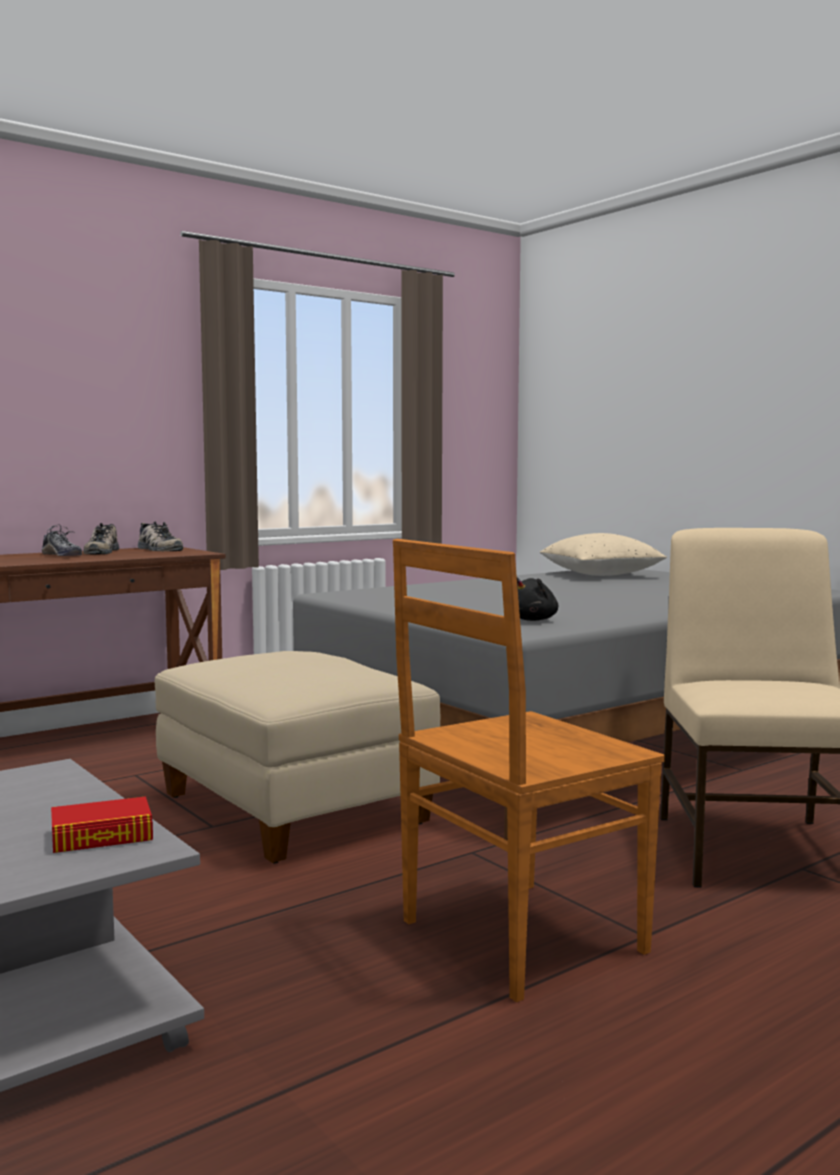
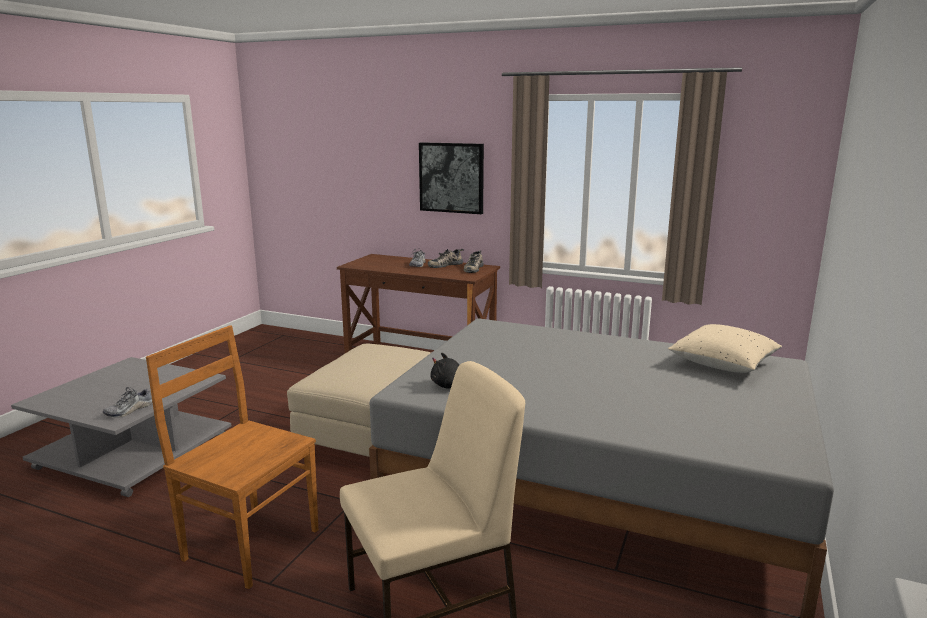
camera: 60 degrees right, 10 degrees up
book [51,796,153,853] -> shoe [103,387,152,417]
none -> picture [419,142,484,214]

